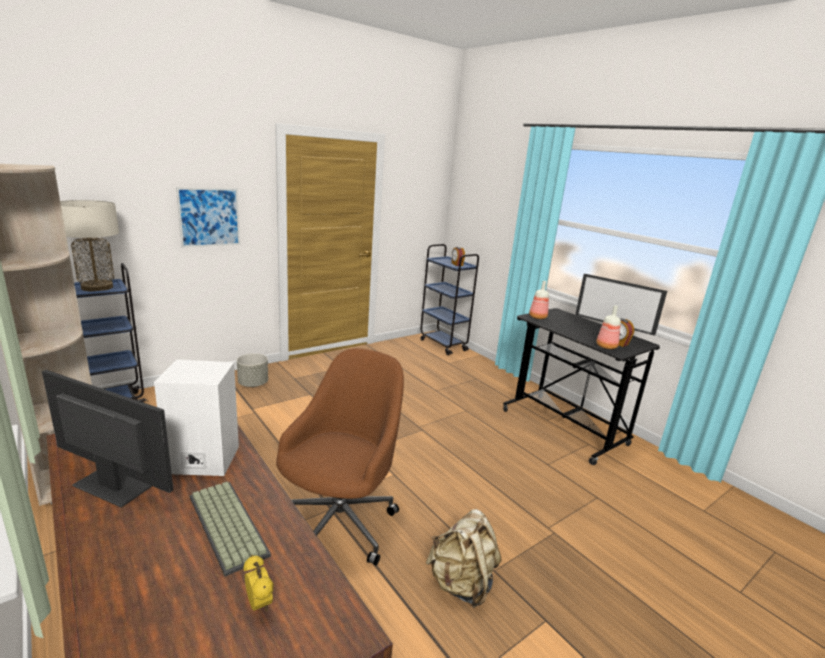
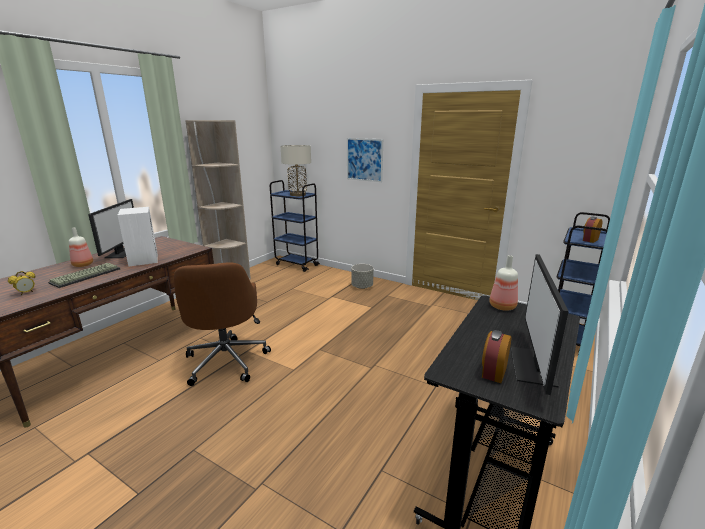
camera: 70 degrees right, 0 degrees up
brown office chair [276,348,404,566] -> brown office chair turned 75 degrees clockwise [174,262,271,386]
beige backpack [426,509,501,608] -> none
bottle [596,305,621,349] -> bottle moved to [69,227,93,267]

